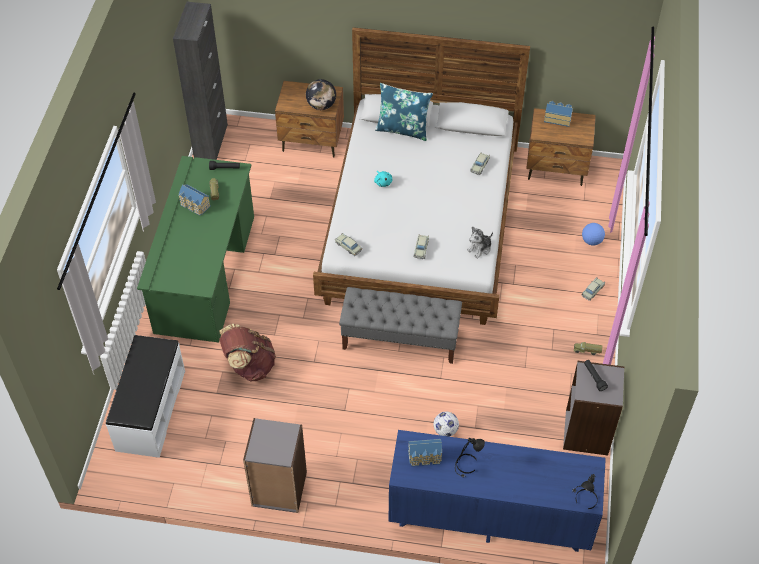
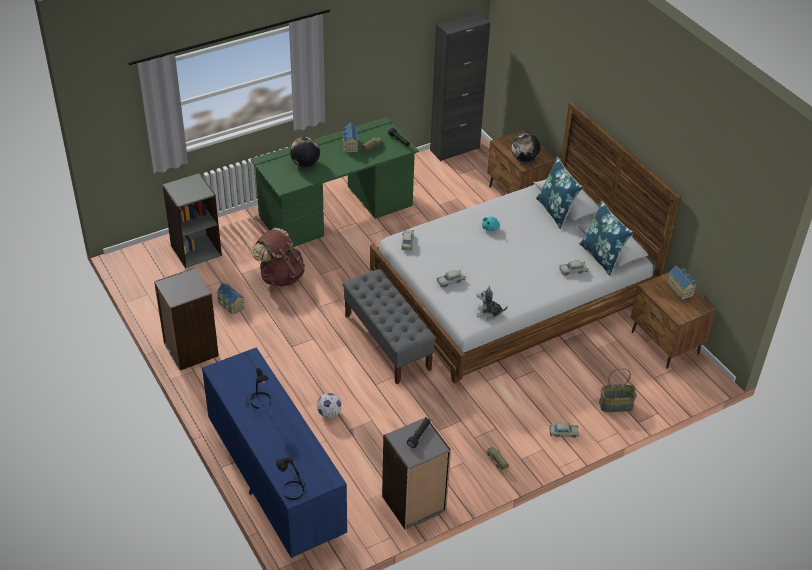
camera: 50 degrees right, 10 degrees down
white bench [106,335,185,458] -> grey bookcase [162,173,222,268]
toy house [408,439,442,466] -> toy house moved to [217,283,245,314]
football [582,223,605,246] -> basket [599,368,637,412]
none -> globe [290,137,320,167]
none -> blue pillow [579,200,634,276]

